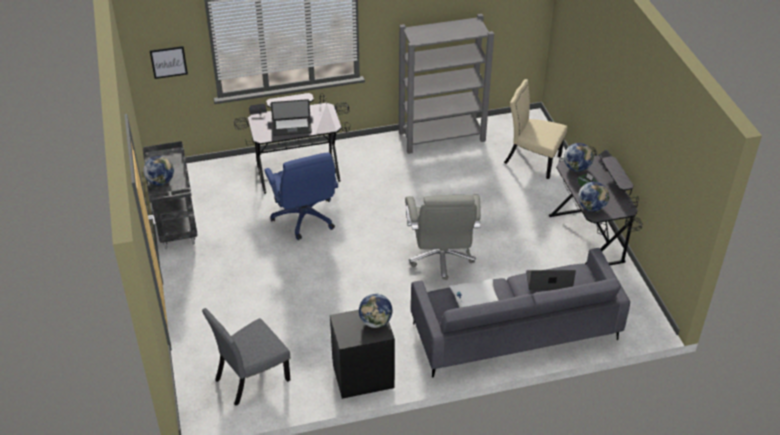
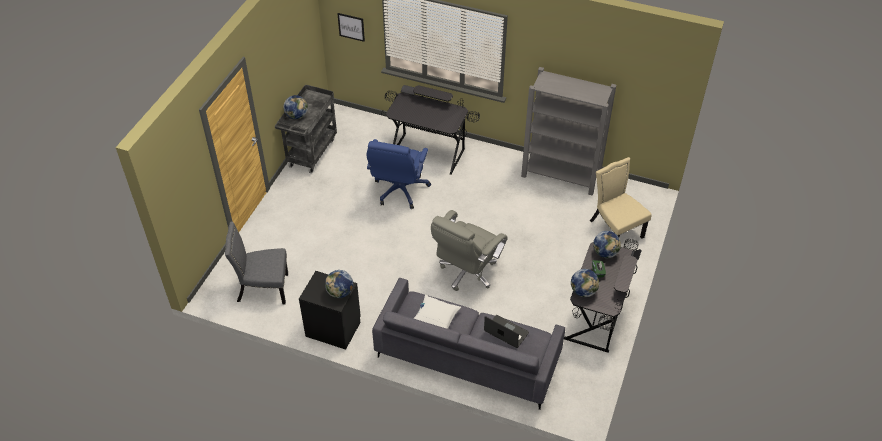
camera: 35 degrees right, 5 degrees up
laptop [271,99,312,136] -> none

